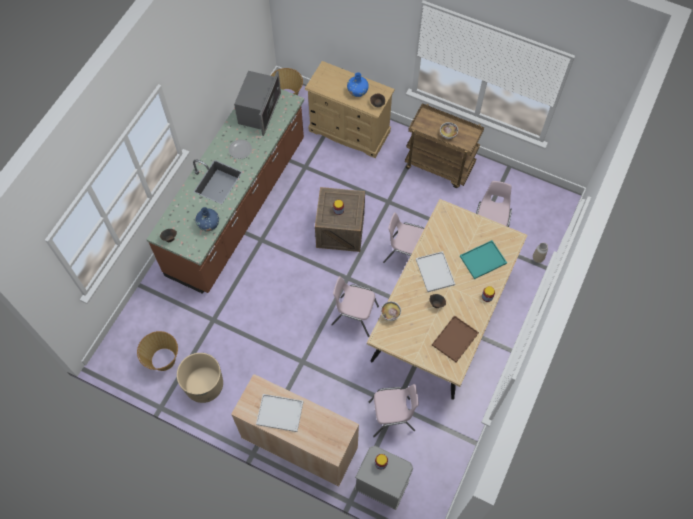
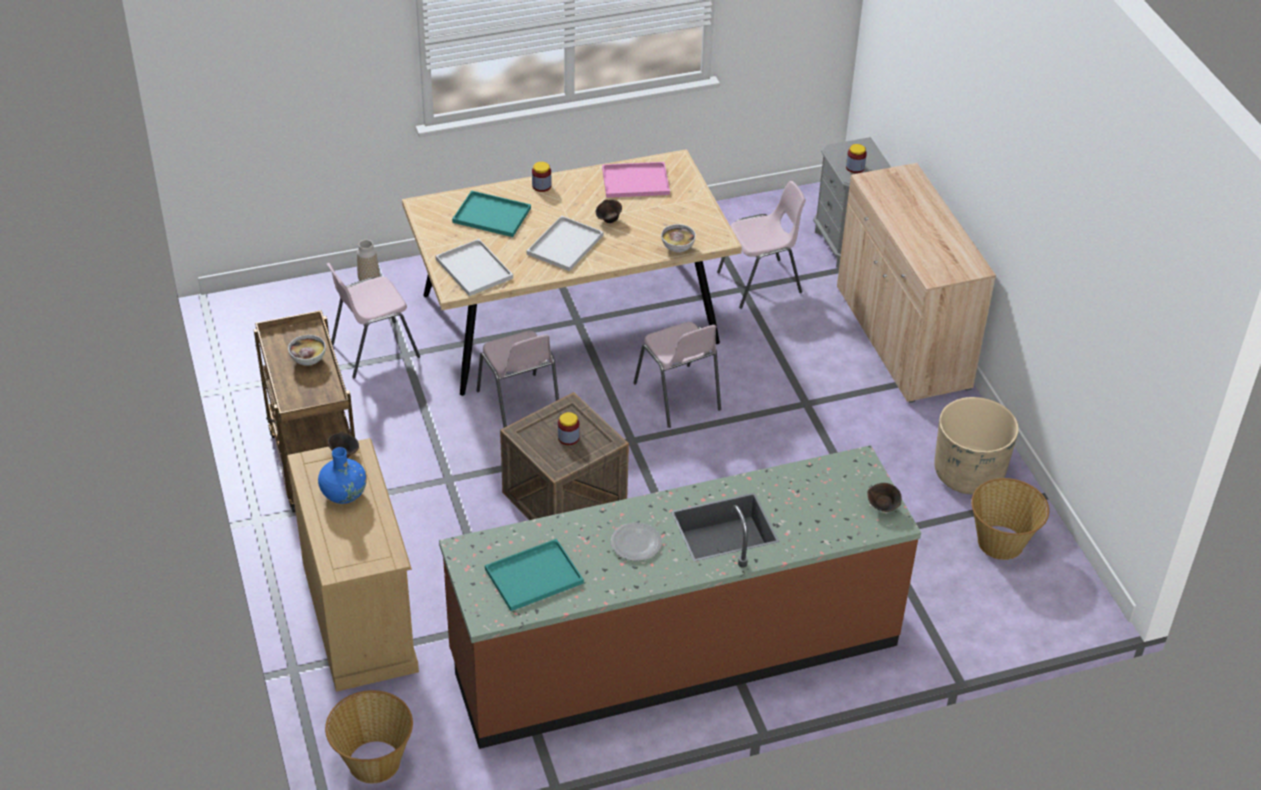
camera: 135 degrees left, 20 degrees down
blue vase [195,207,219,231] -> none
microwave [234,71,281,136] -> turquoise tray [485,539,584,611]
white tray [256,394,304,432] -> white tray moved to [435,239,513,296]
pink chair [368,384,419,437] -> pink chair turned 120 degrees clockwise [717,181,806,309]
brown tray [432,315,479,362] -> pink tray [602,162,670,198]

